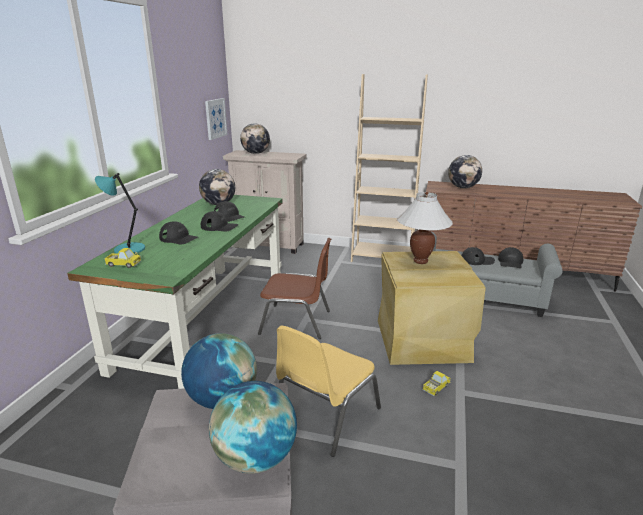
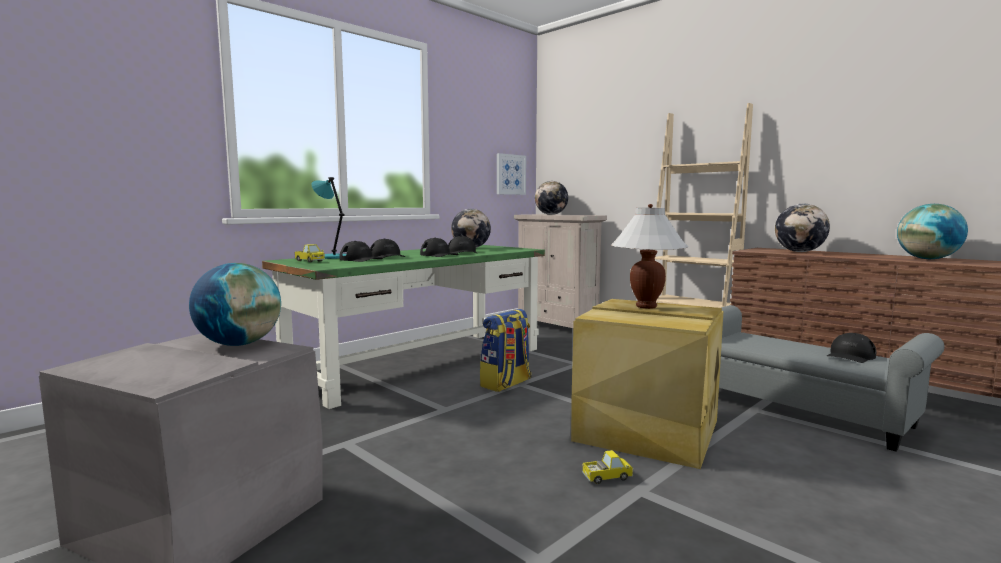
camera: 30 degrees right, 15 degrees down
globe [209,381,297,474] -> globe moved to [897,204,968,259]
brown chair [258,238,331,339] -> backpack [480,309,531,392]
yellow chair [276,326,381,457] -> none
black cap [461,247,495,265] -> black cap moved to [339,241,383,262]

